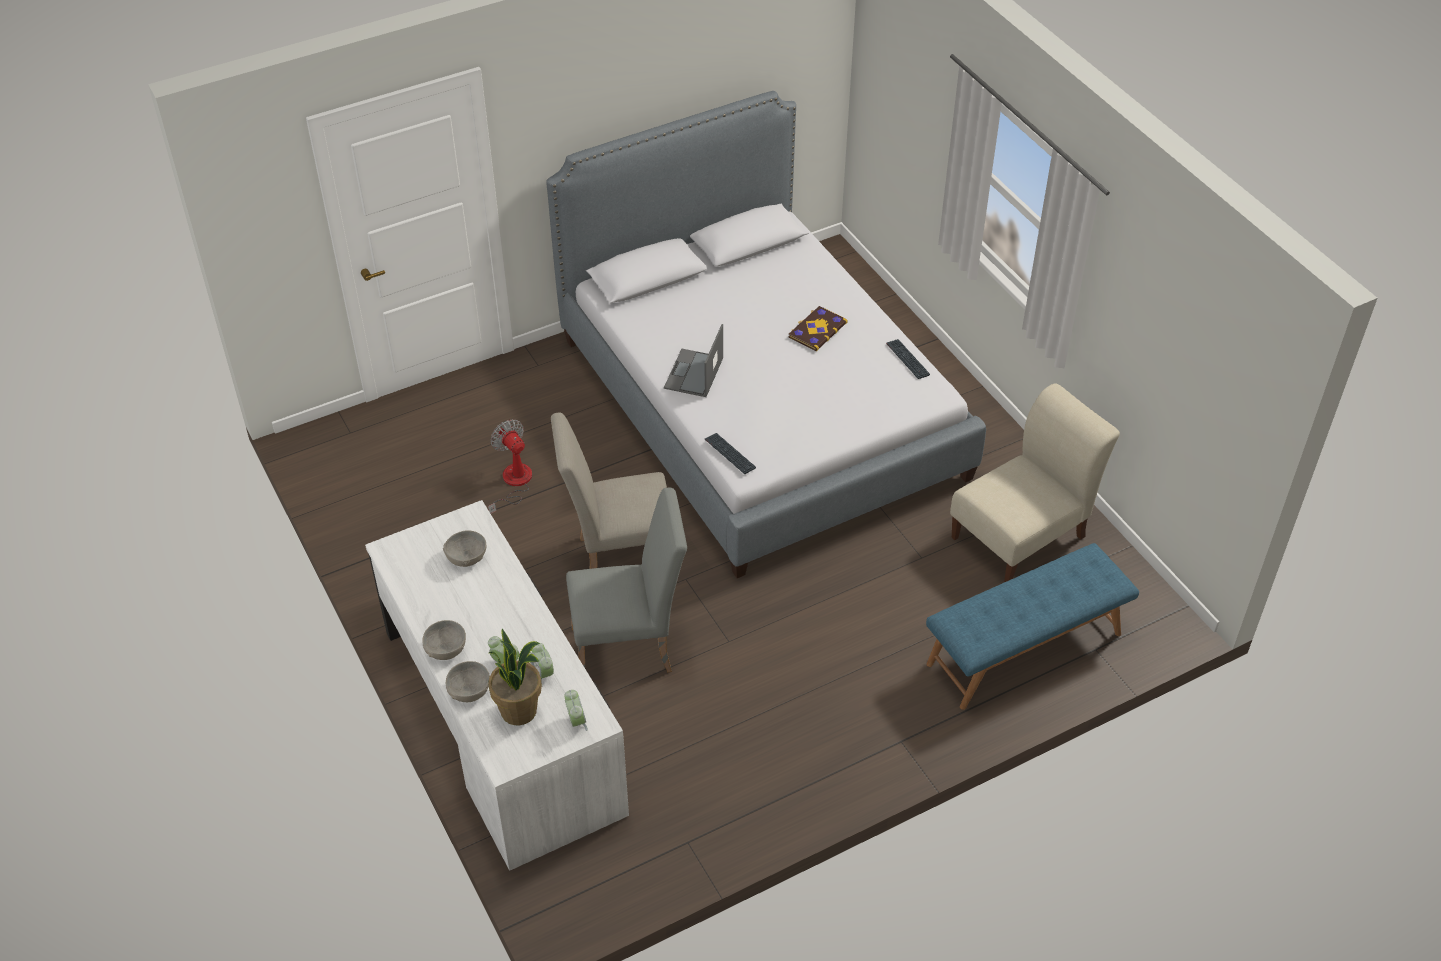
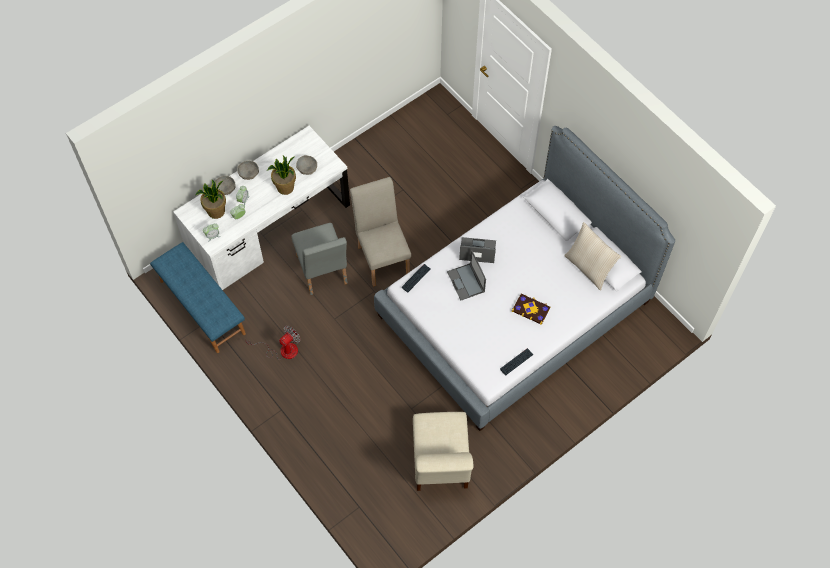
camera: 80 degrees right, 15 degrees up
fan [488,419,532,514] -> fan moved to [245,325,301,360]
blue bench [926,543,1139,710] -> blue bench moved to [150,242,246,353]
beige chair [950,383,1120,582] -> beige chair turned 45 degrees clockwise [413,412,474,491]
none -> potted plant [267,156,296,195]
none -> laptop [447,250,486,301]
none -> beige pillow [564,222,621,291]

